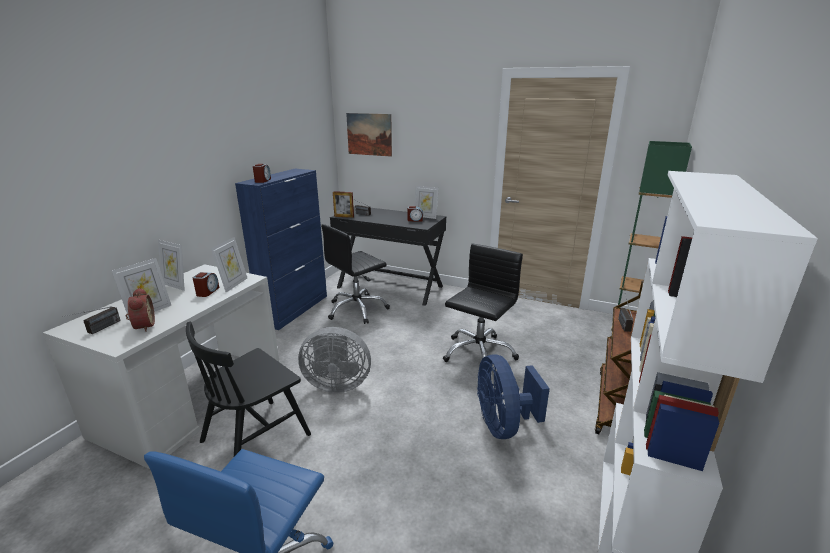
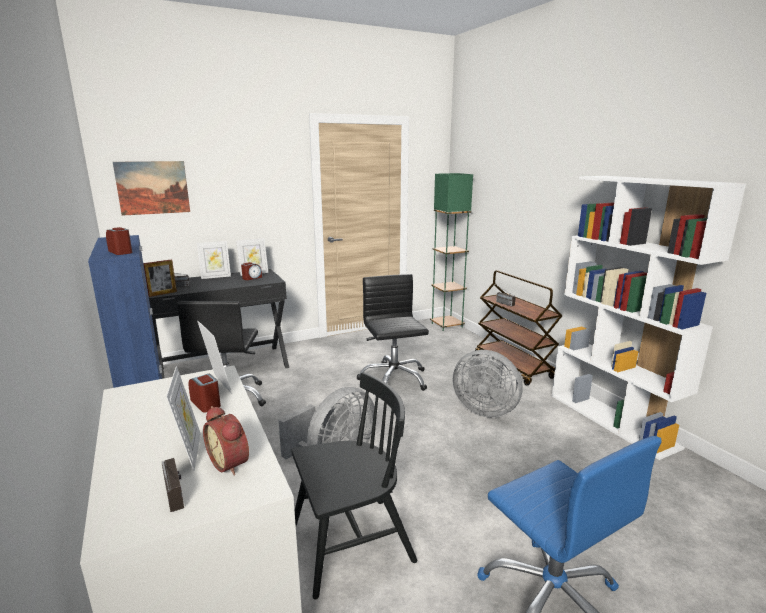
camera: 50 degrees left, 5 degrees down
alarm clock [126,288,155,332] -> alarm clock turned 150 degrees counterclockwise [203,406,249,476]
picture frame [158,240,185,291] -> picture frame moved to [197,241,231,279]
black chair [186,321,311,456] -> black chair turned 105 degrees counterclockwise [291,372,417,599]
blue fan [477,354,550,439] -> grey fan [452,350,523,418]

